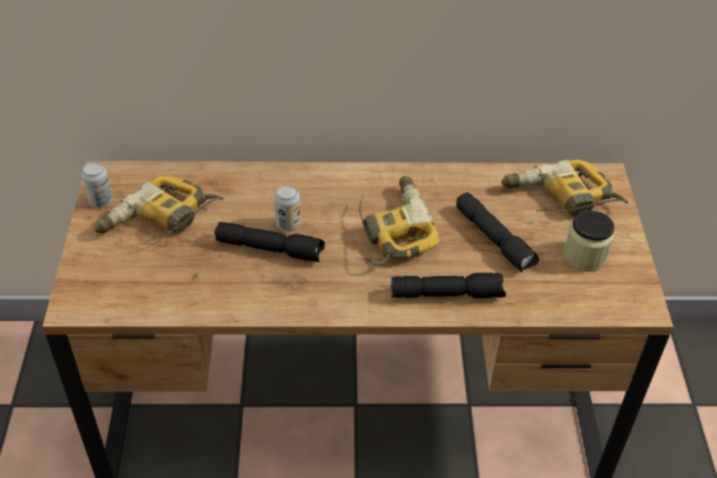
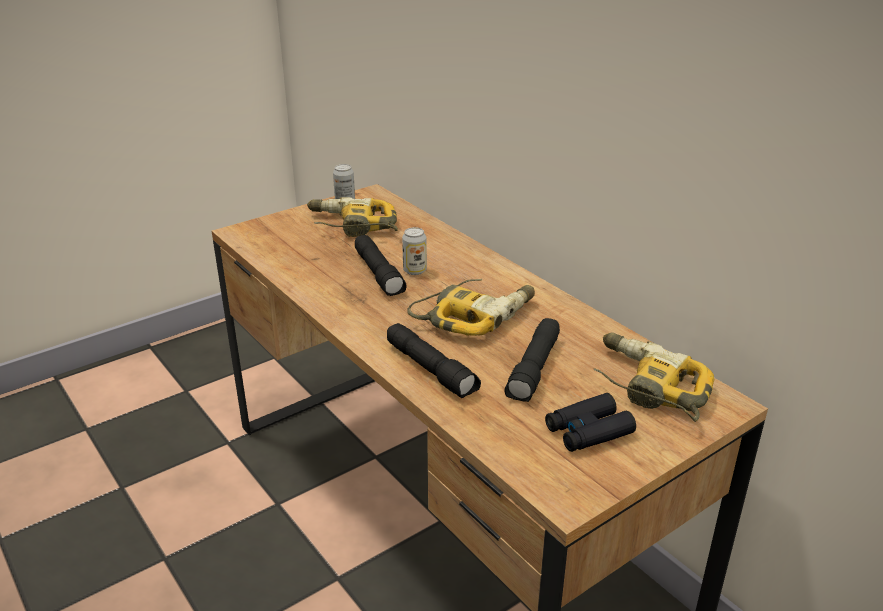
camera: 55 degrees right, 15 degrees down
jar [563,210,614,271] -> black binoculars [545,393,636,452]

